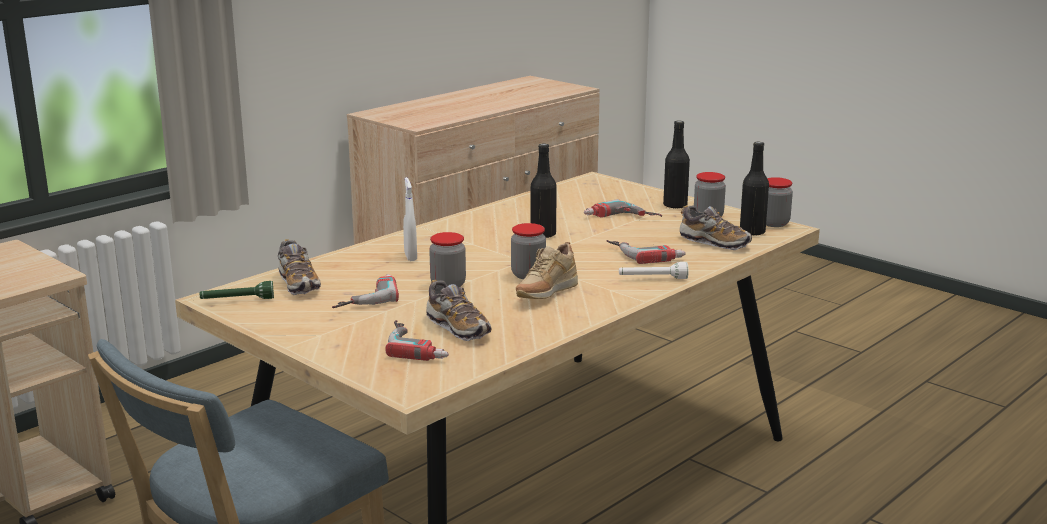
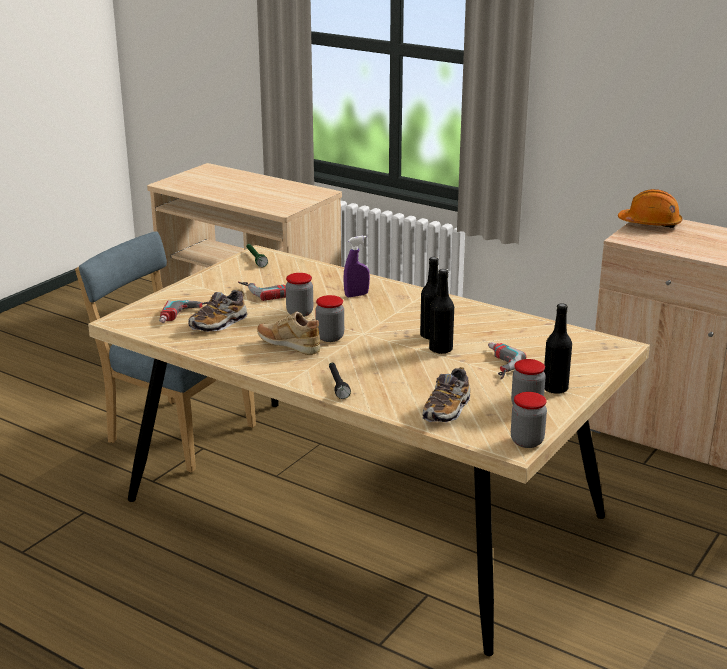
camera: 80 degrees right, 5 degrees up
shoe [278,239,321,295] -> none
white spray bottle [403,177,417,261] -> purple spray bottle [343,236,370,297]
power drill [606,240,686,264] -> none
white flashlight [619,262,689,279] -> black flashlight [329,363,351,399]
black bottle [740,142,769,236] -> black bottle moved to [429,269,454,354]
none -> orange hard hat [618,189,682,228]

